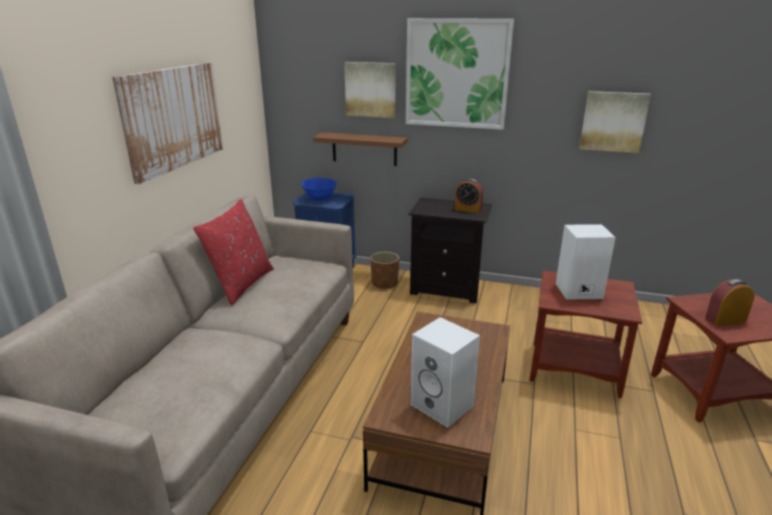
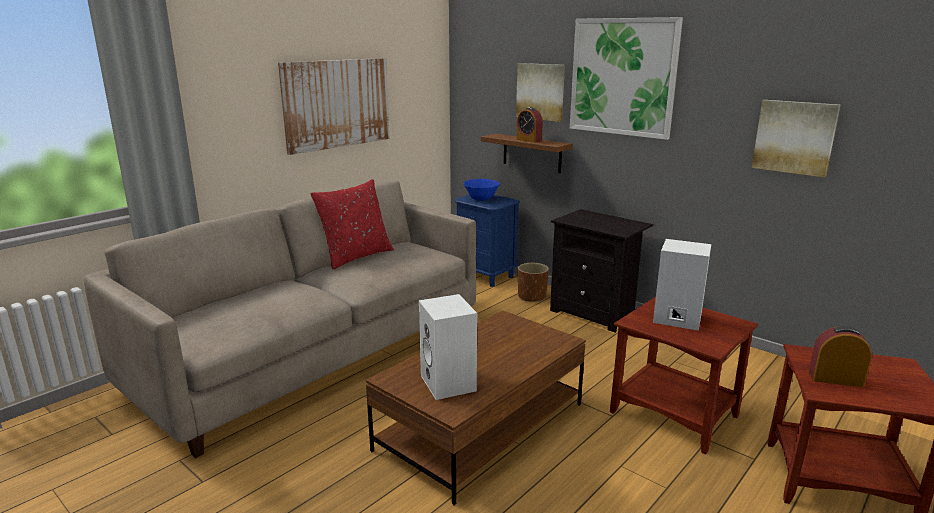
camera: 25 degrees right, 5 degrees down
alarm clock [455,178,483,214] -> alarm clock moved to [517,107,543,143]

